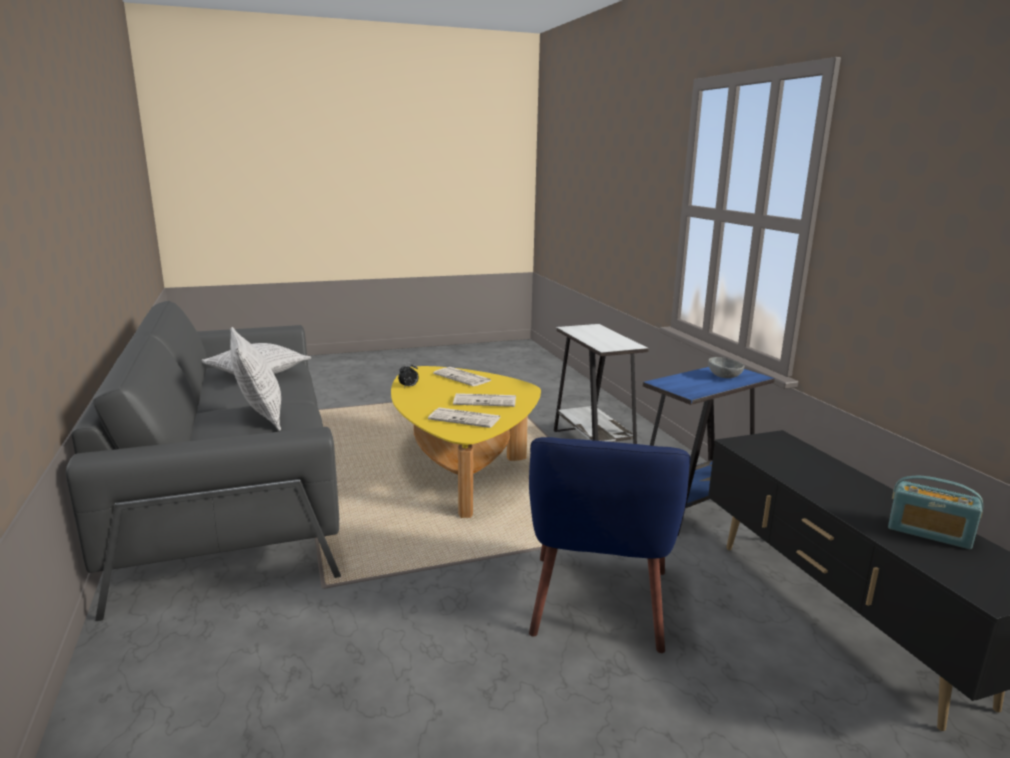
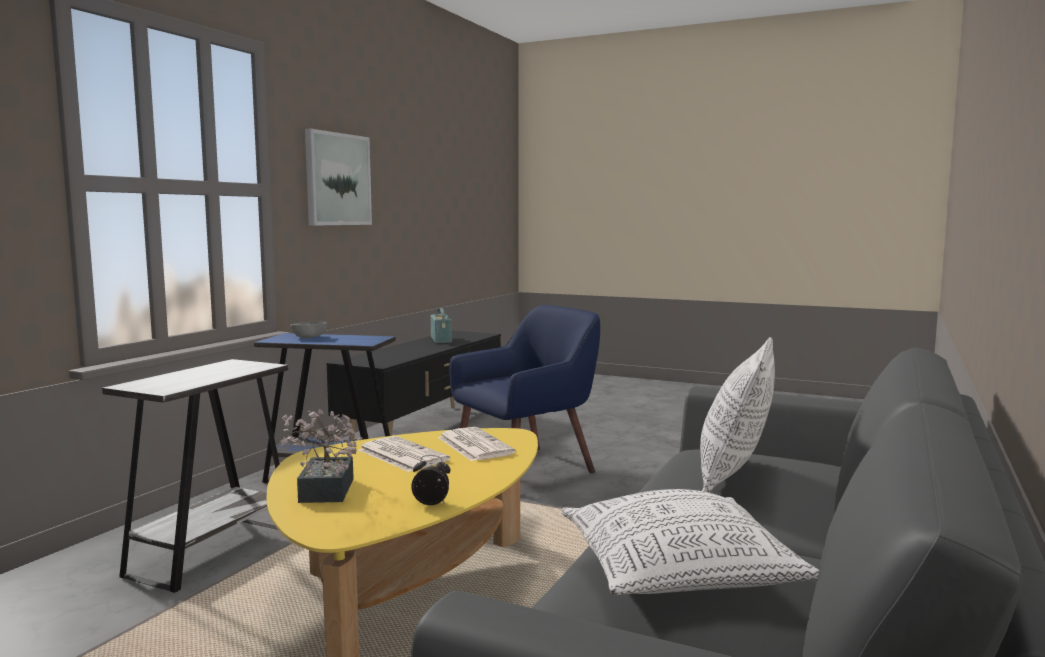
camera: 135 degrees left, 10 degrees down
newspaper [433,367,492,386] -> potted plant [280,409,362,503]
none -> picture [305,129,372,226]

